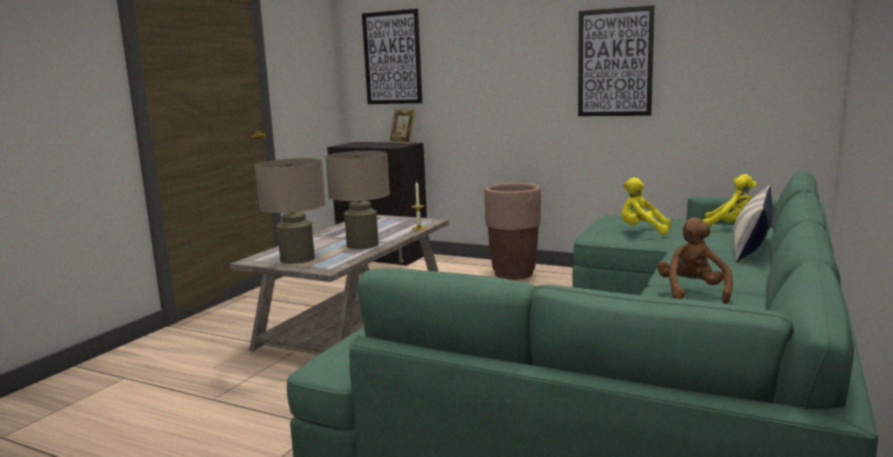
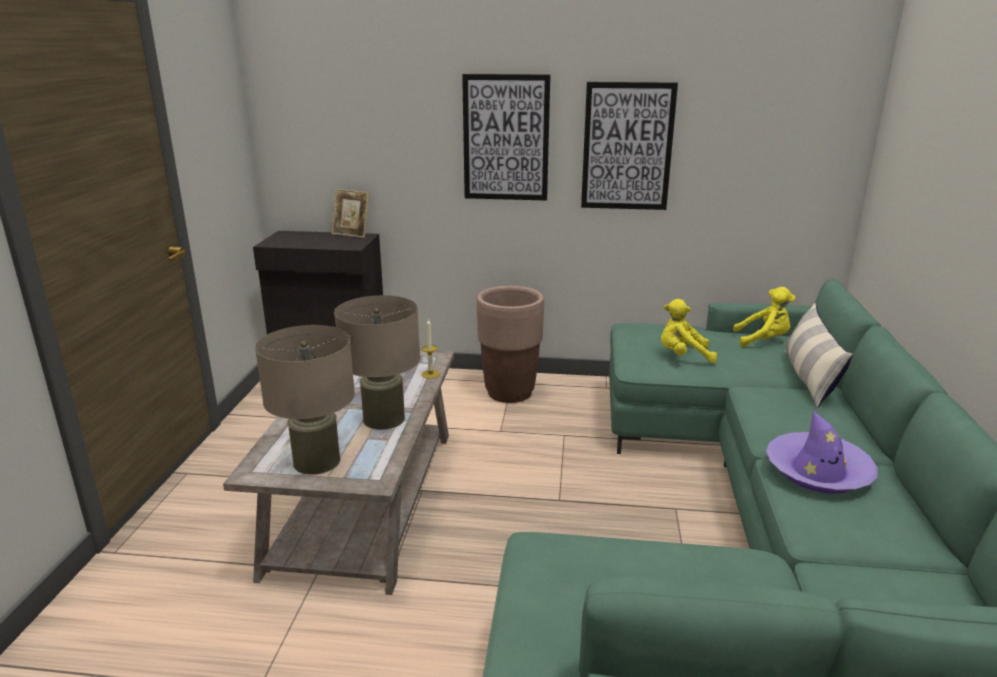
camera: 20 degrees left, 10 degrees up
picture [362,9,422,104] -> picture moved to [462,74,551,201]
brown plush toy [657,217,733,304] -> purple hat [766,411,878,494]

